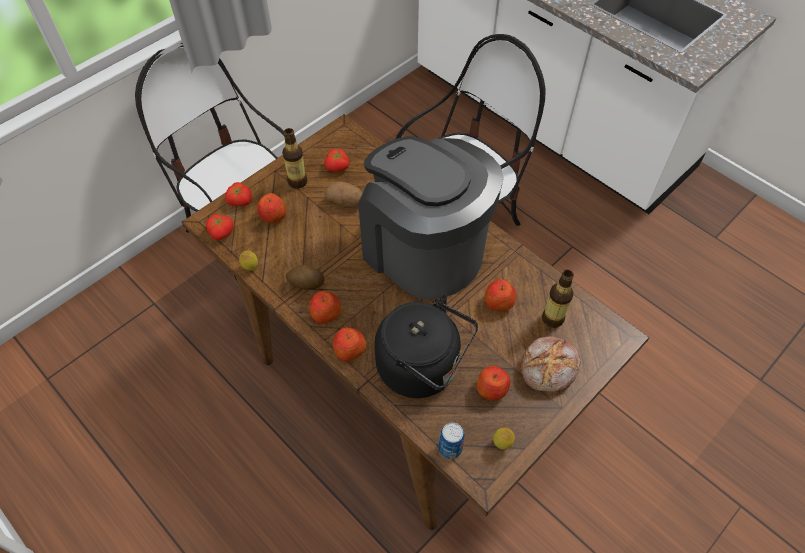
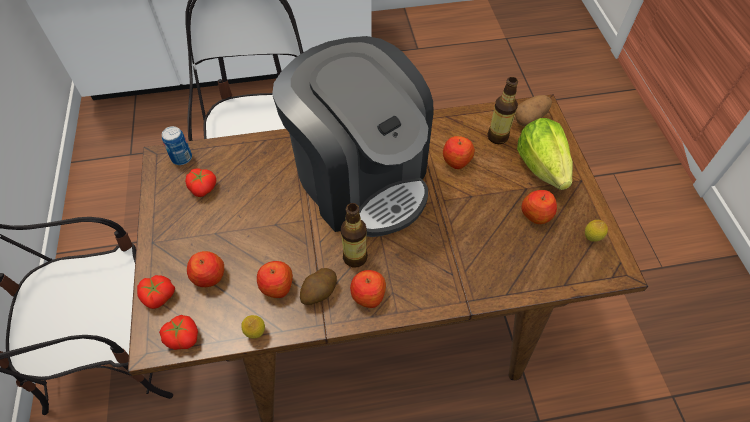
camera: 55 degrees left, 0 degrees up
bottle [282,128,307,189] -> bottle moved to [341,203,368,268]
potato [324,181,362,207] -> potato moved to [515,95,552,126]
apple [333,327,366,362] -> apple moved to [257,261,293,298]
coffee machine [359,136,504,300] -> coffee machine turned 120 degrees counterclockwise [272,36,434,237]
black kettle [374,294,478,398] -> none
can [439,422,465,459] -> can moved to [162,126,192,165]
bread [520,336,581,392] -> lettuce [517,118,573,190]

